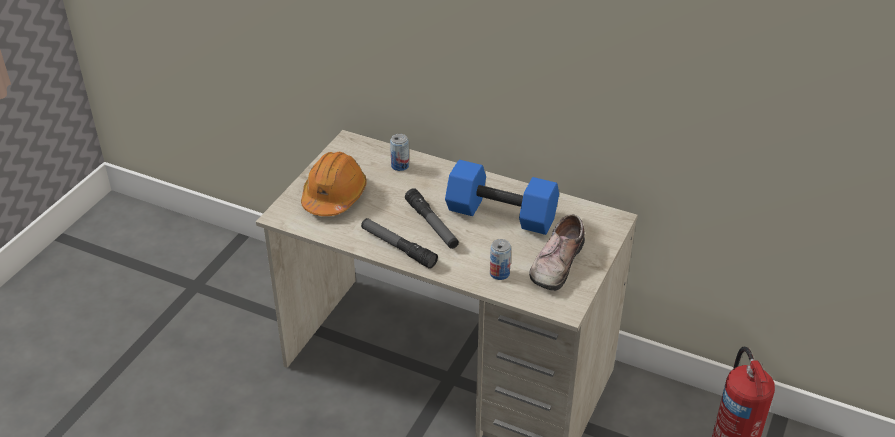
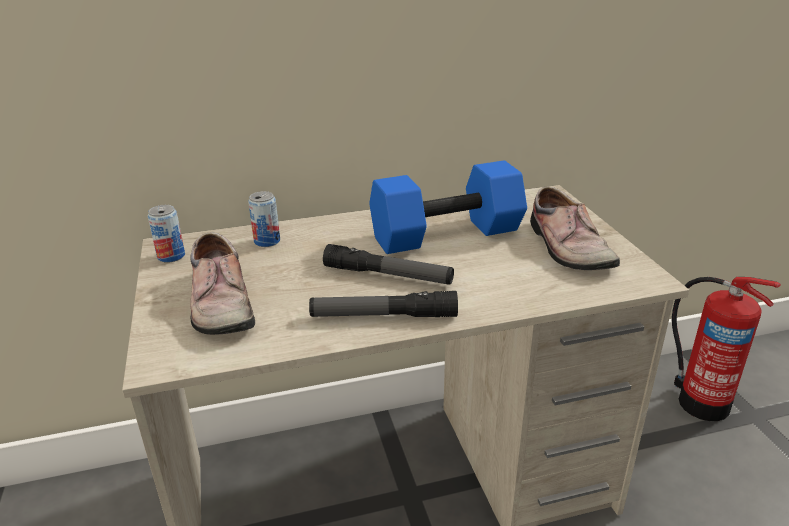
camera: 40 degrees left, 10 degrees down
orange hard hat [301,152,367,216] -> shoe [190,233,255,335]
can [490,239,511,280] -> can moved to [148,205,185,263]

